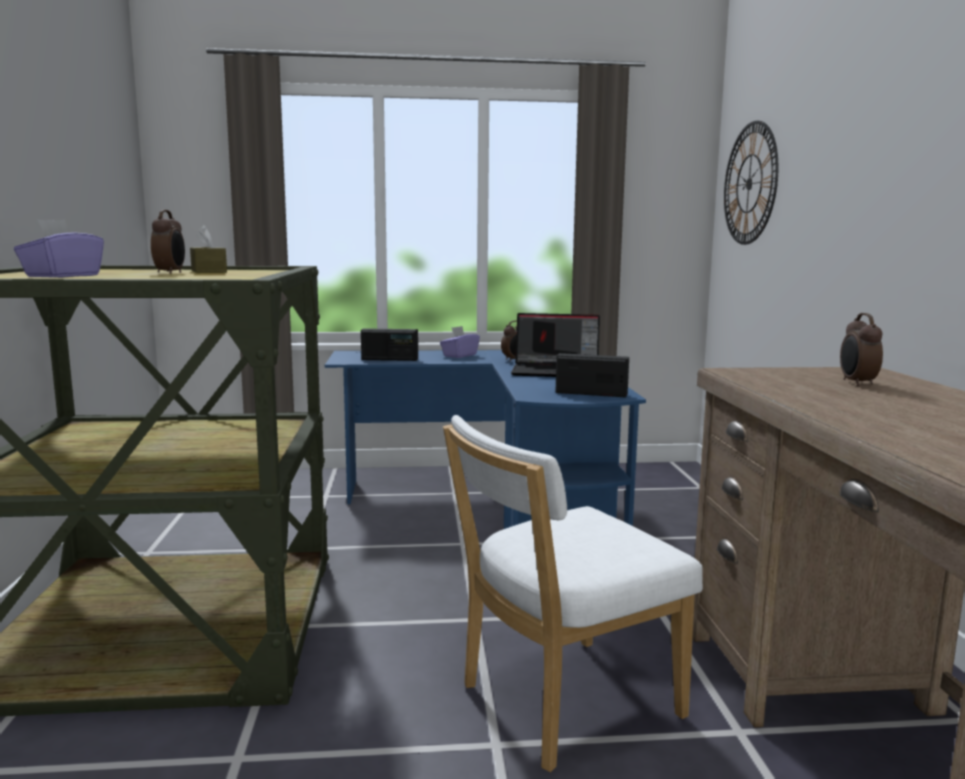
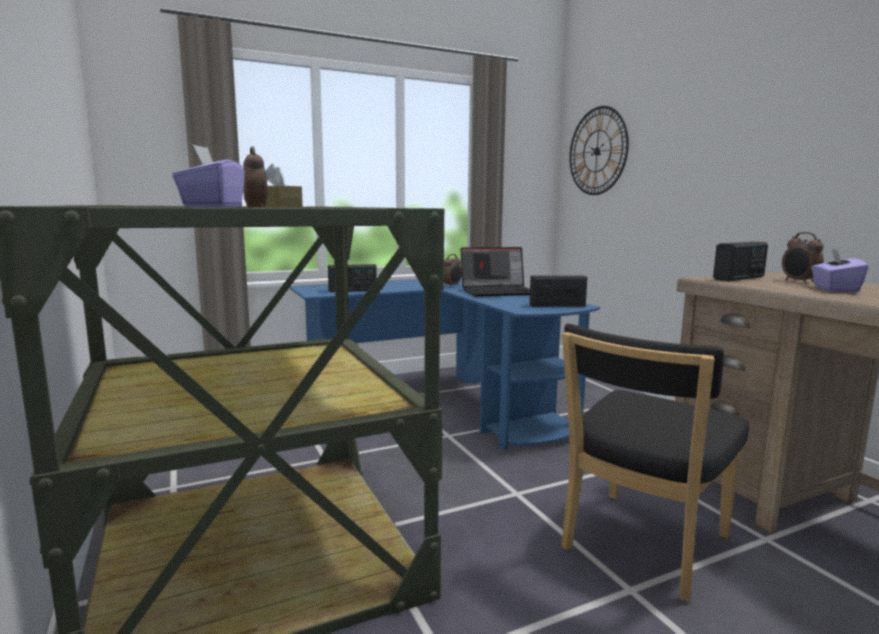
camera: 20 degrees left, 0 degrees up
purple tissue box [440,326,480,358] -> purple tissue box moved to [811,248,868,293]
white chair [443,415,703,772] -> black chair [561,324,749,602]
none -> radio [713,242,768,281]

